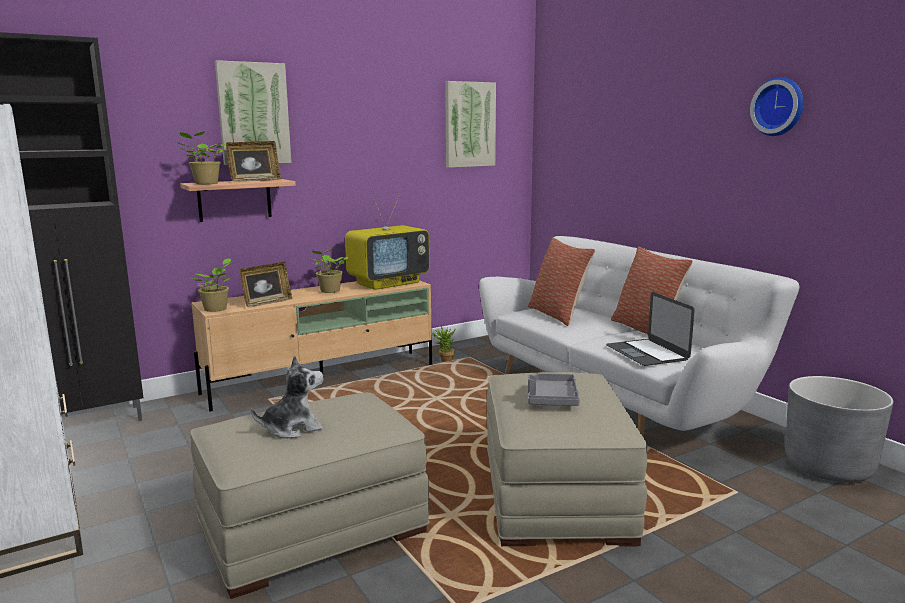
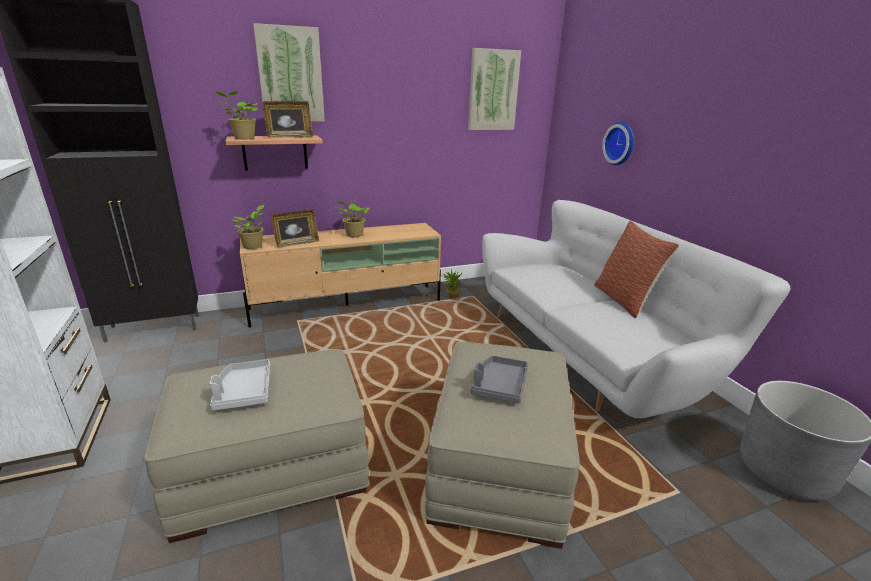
camera: 10 degrees right, 10 degrees up
plush toy [251,355,324,439] -> grey tray [210,359,271,410]
television [345,197,429,290] -> none
pillow [528,238,595,326] -> none
laptop [606,292,695,366] -> none
wall clock [750,77,804,136] -> wall clock moved to [602,122,634,165]

